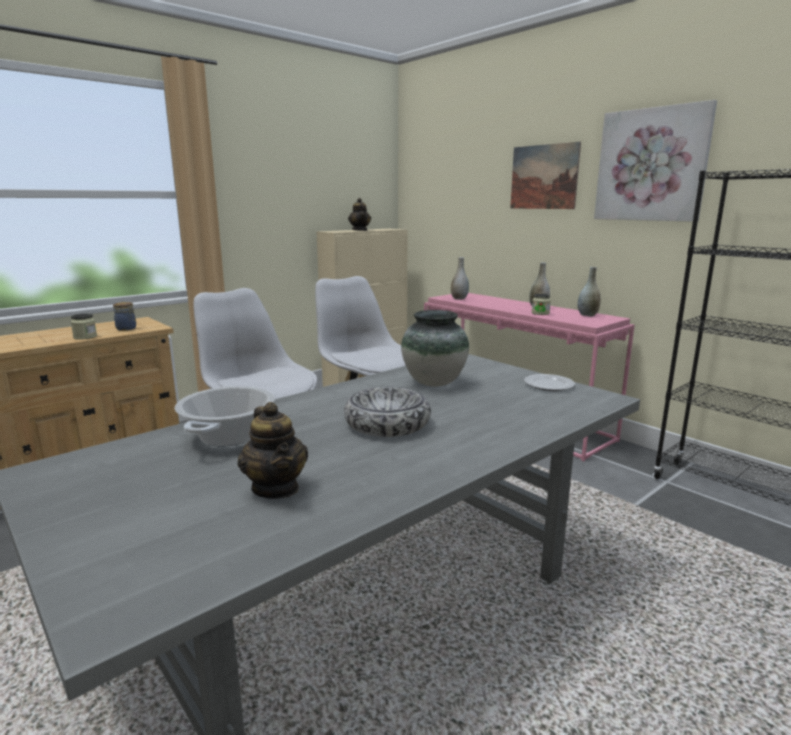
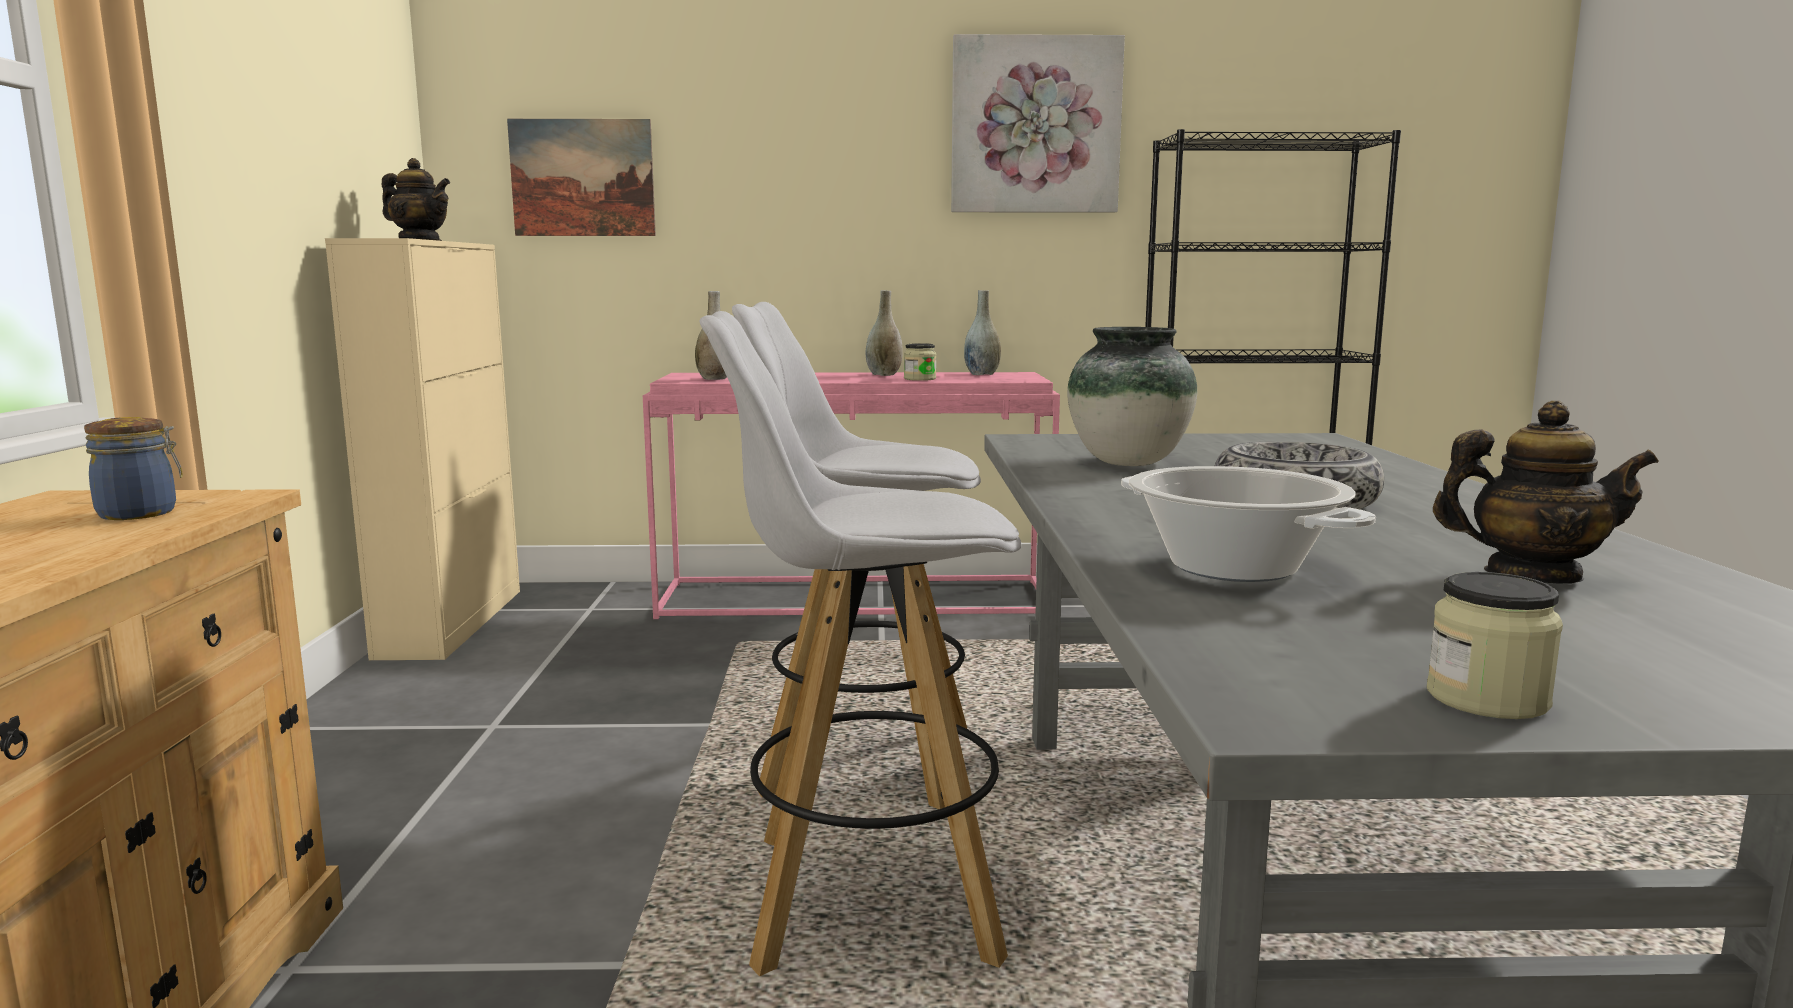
camera: 50 degrees left, 5 degrees down
jar [71,313,97,340] -> jar moved to [1427,572,1563,719]
picture [510,142,581,209] -> picture moved to [507,119,656,236]
plate [524,374,575,391] -> none

